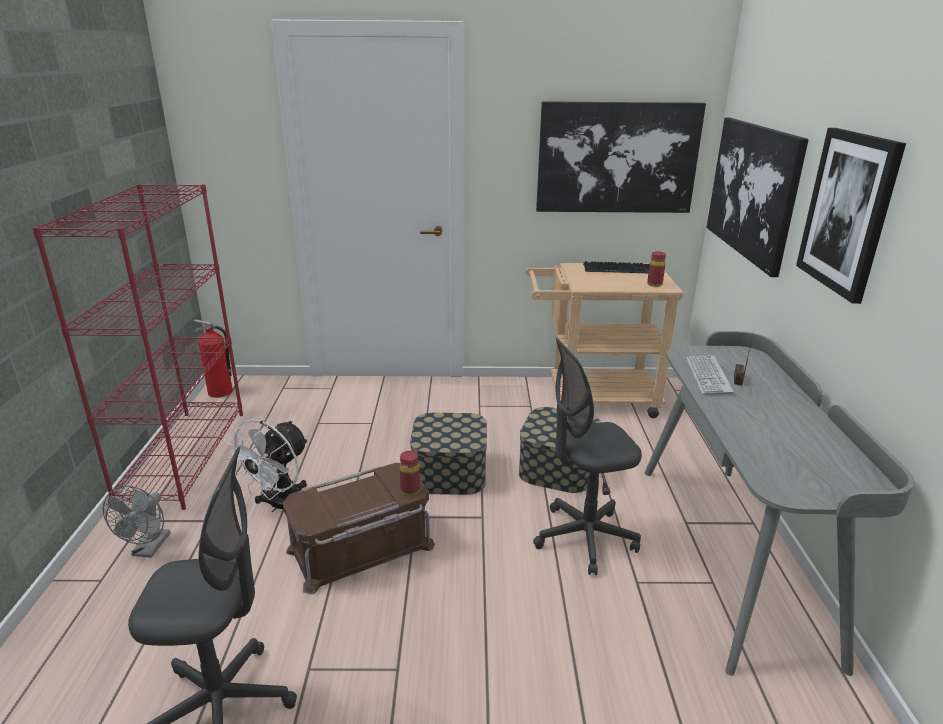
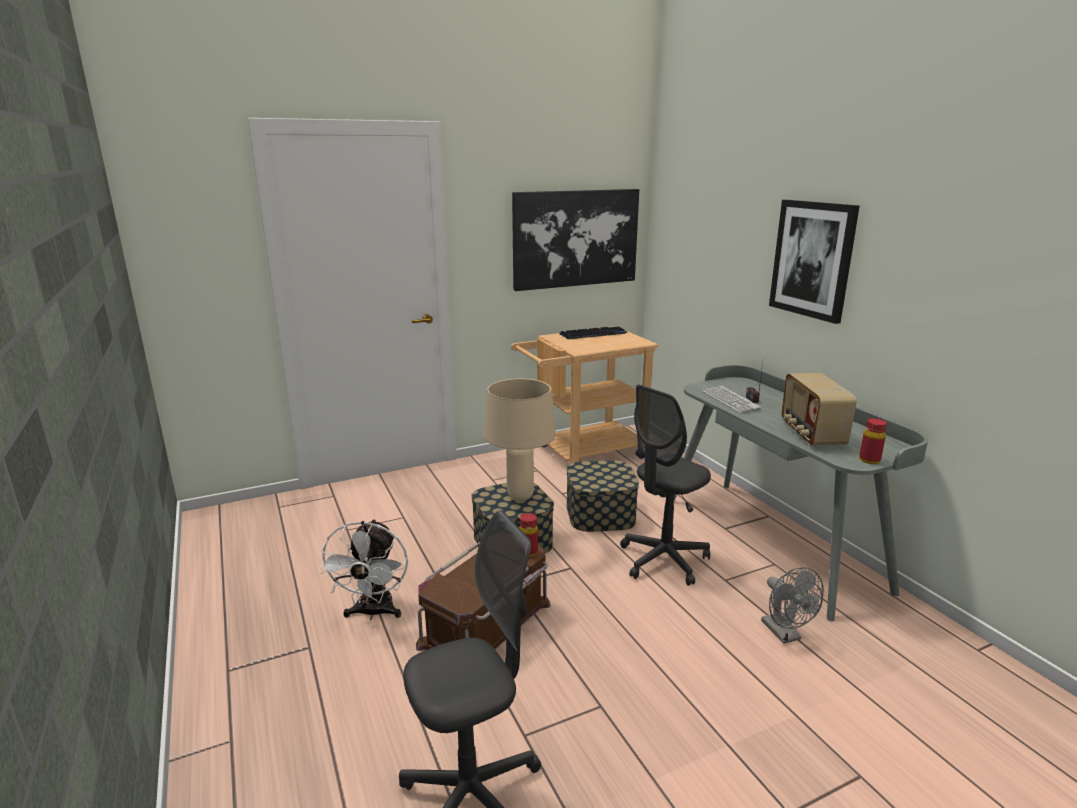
camera: 25 degrees left, 5 degrees down
red bookcase [32,184,243,510] -> none
grey fan [103,486,171,558] -> grey fan moved to [761,567,824,644]
fire extinguisher [194,319,233,398] -> none
red bottle [647,252,666,287] -> red bottle moved to [859,418,887,464]
picture [706,117,809,277] -> none
none -> beige table lamp [484,378,556,501]
none -> radio [782,373,857,446]

